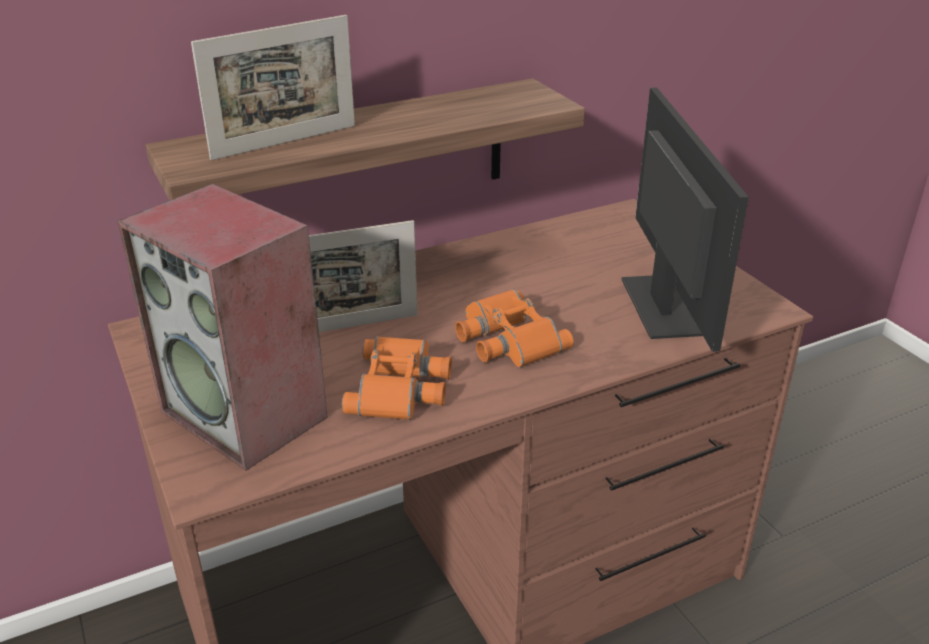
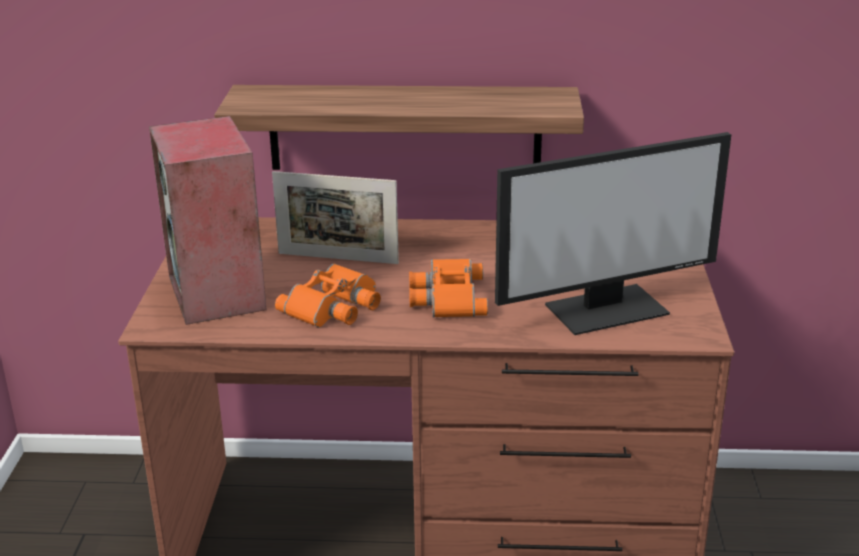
camera: 30 degrees right, 5 degrees down
picture frame [191,15,355,160] -> none
monitor [622,88,749,352] -> monitor turned 45 degrees clockwise [495,132,732,335]

